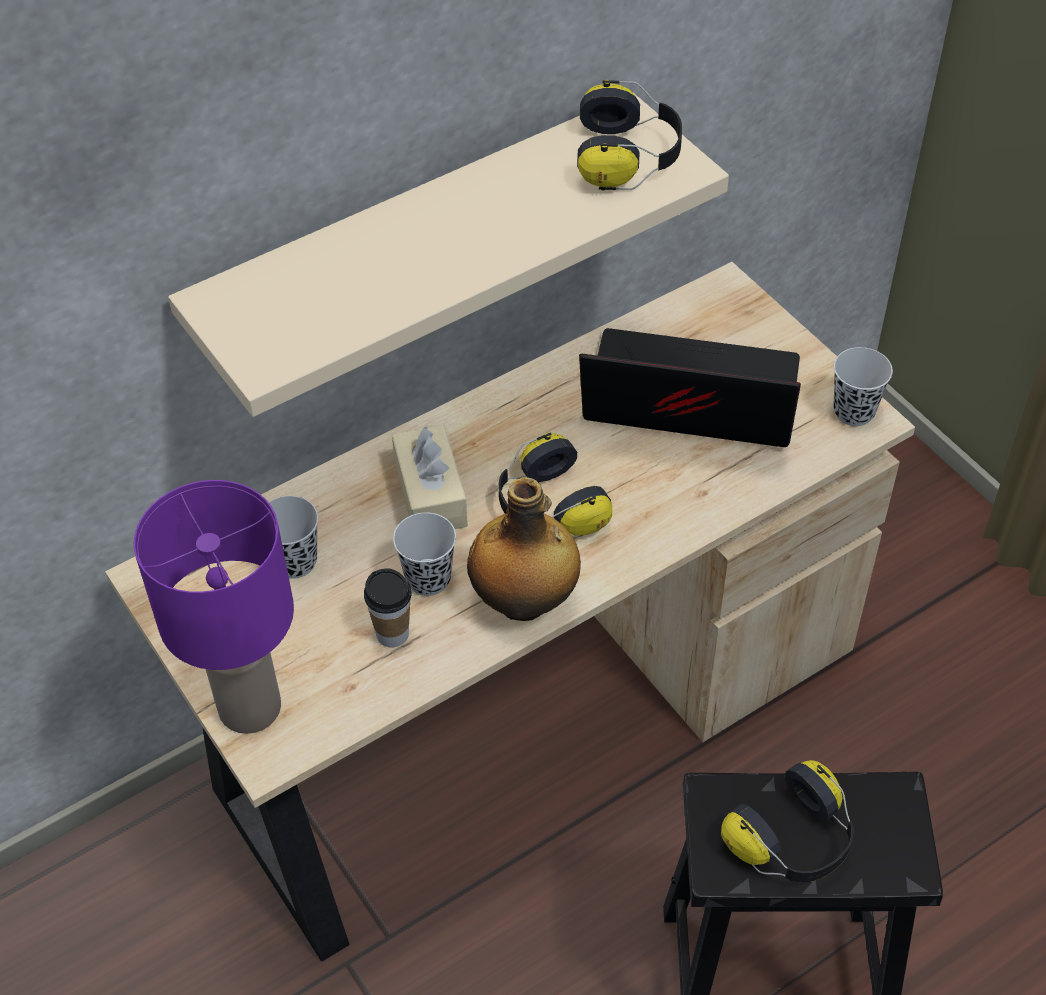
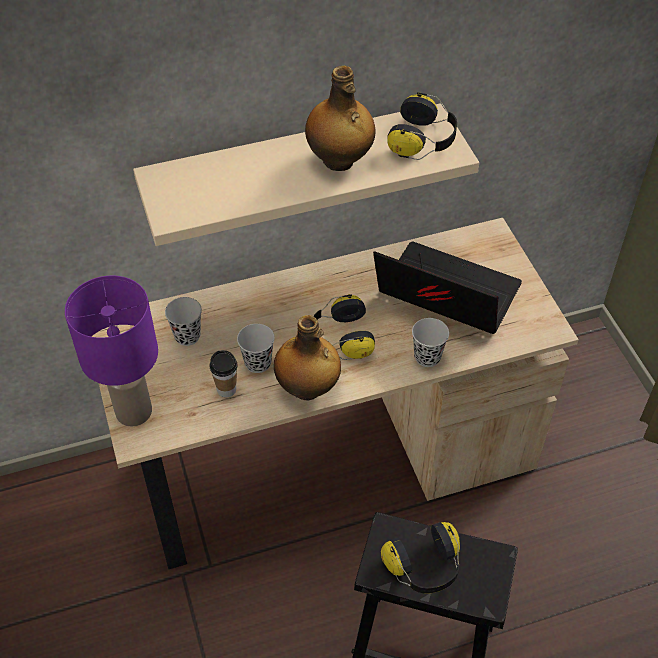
camera: 15 degrees right, 0 degrees up
beige tissue box [392,425,468,529] -> none
black cup [833,347,893,426] -> black cup moved to [412,318,449,367]
none -> bottle [305,66,376,171]

